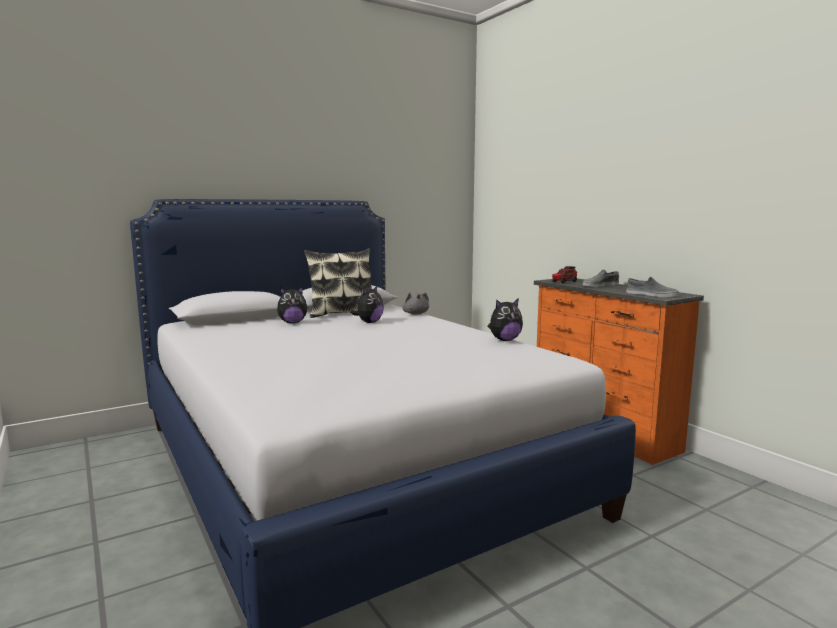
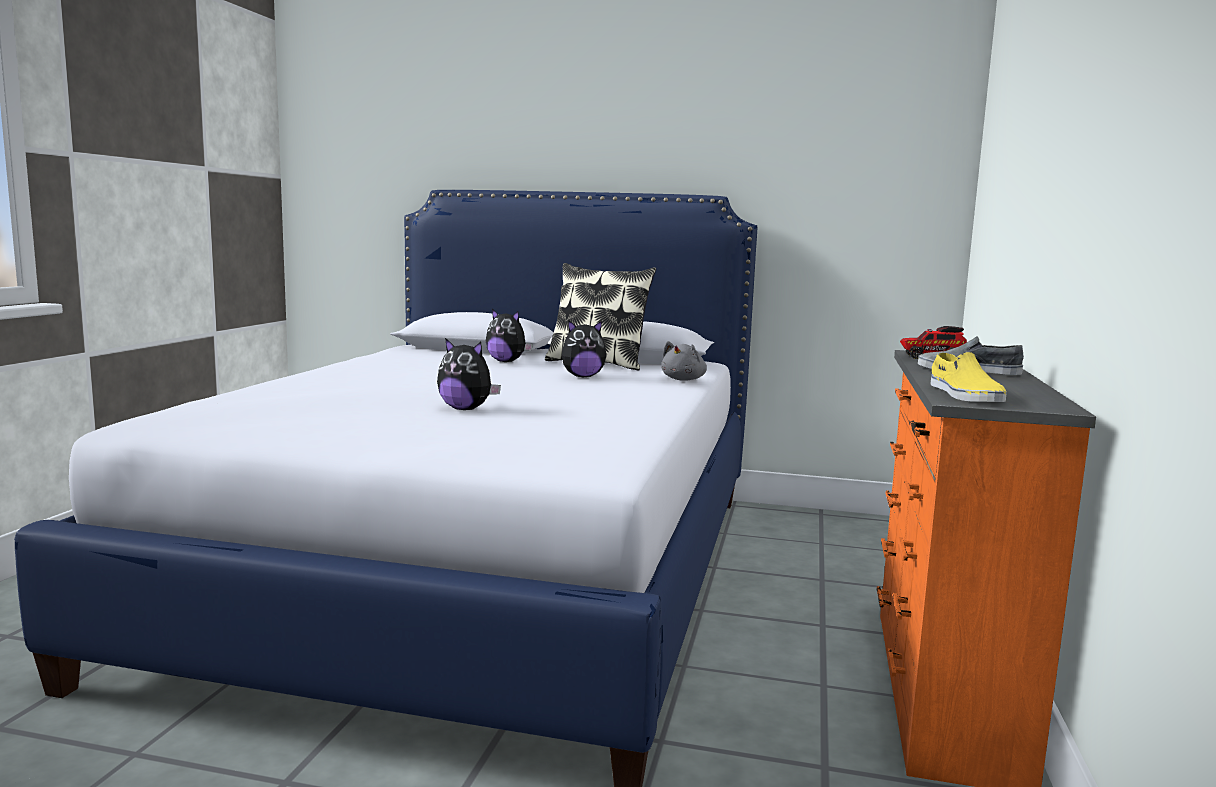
camera: 45 degrees right, 0 degrees up
plush toy [488,298,523,341] -> plush toy moved to [437,338,501,410]
grey shoe [626,277,679,297] -> yellow shoe [931,352,1007,402]

